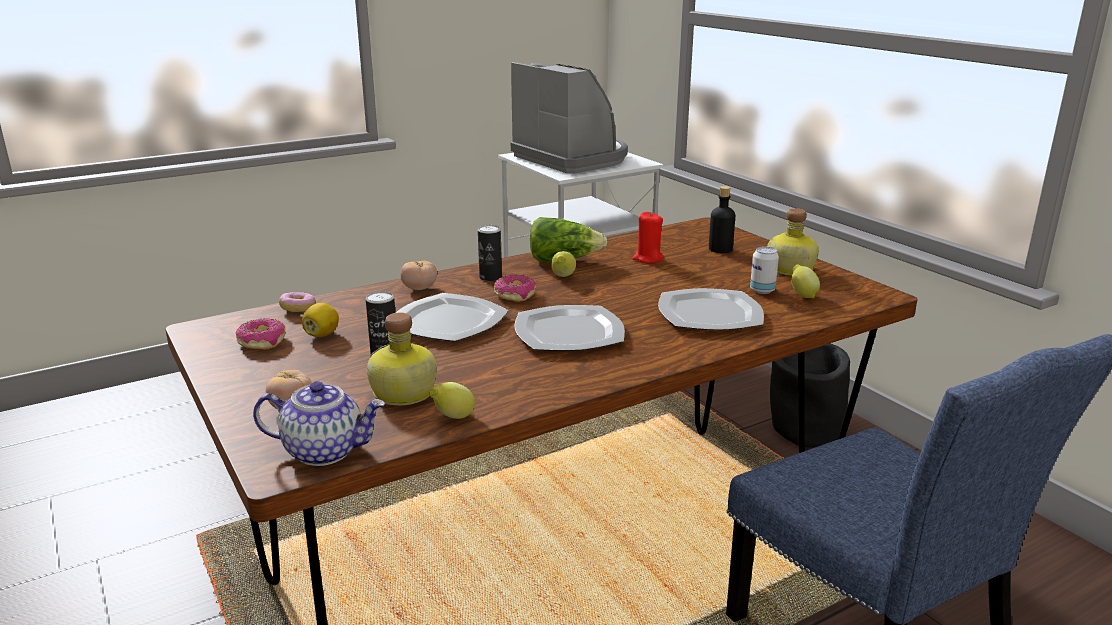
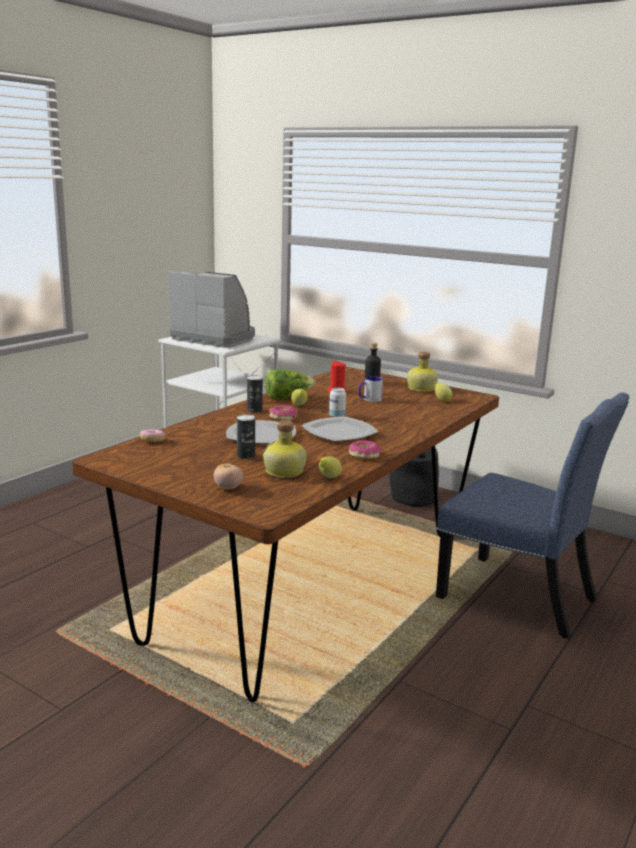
camera: 25 degrees left, 5 degrees down
donut [236,318,285,350] -> donut moved to [349,440,381,459]
teapot [253,381,385,466] -> none
lemon [302,303,339,337] -> none
tomato [400,261,437,290] -> none
plate [658,288,764,330] -> none
can [750,246,779,294] -> can moved to [329,388,346,417]
none -> mug [358,376,383,402]

